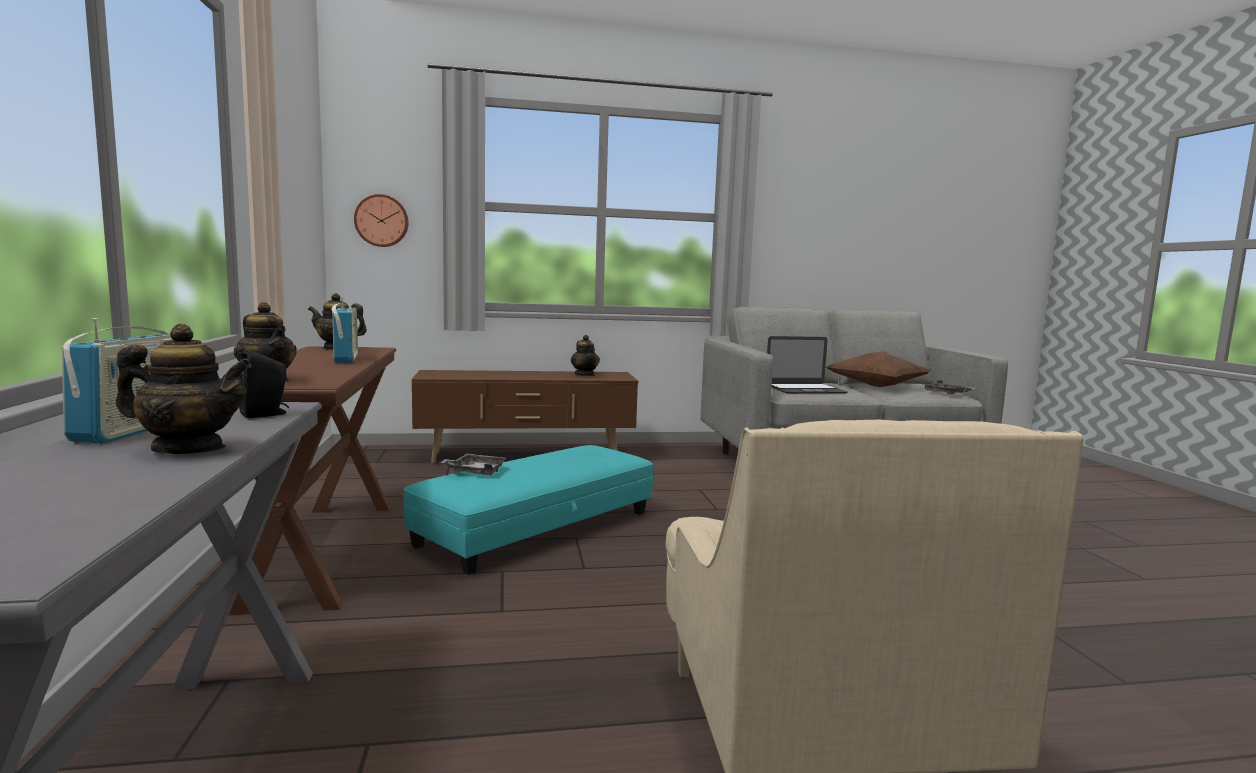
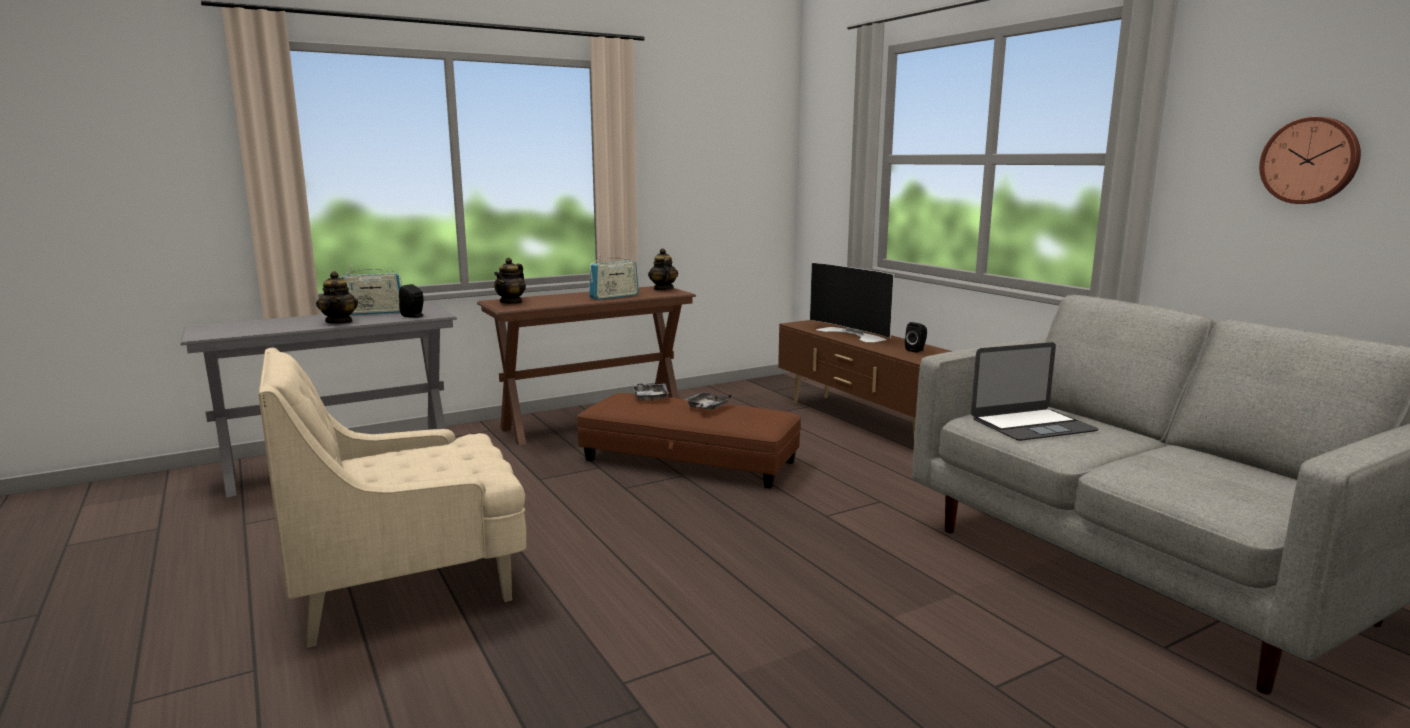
camera: 70 degrees right, 5 degrees up
wall clock [354,194,409,247] -> wall clock moved to [1259,117,1361,204]
turquoise ottoman [403,445,653,575] -> brown ottoman [577,393,801,489]
teapot [571,335,600,376] -> black speaker [905,322,927,353]
laptop [767,336,847,394] -> laptop turned 75 degrees counterclockwise [971,342,1099,441]
brown pillow [826,352,931,387] -> none
grey tray [922,380,976,395] -> grey tray moved to [684,392,732,410]
none -> television [810,263,894,342]

